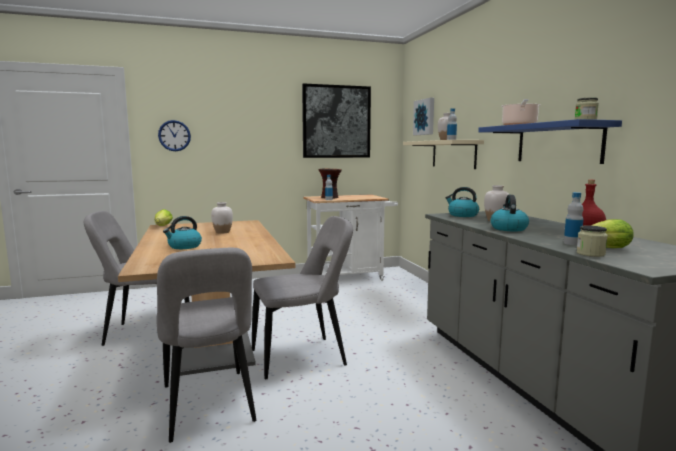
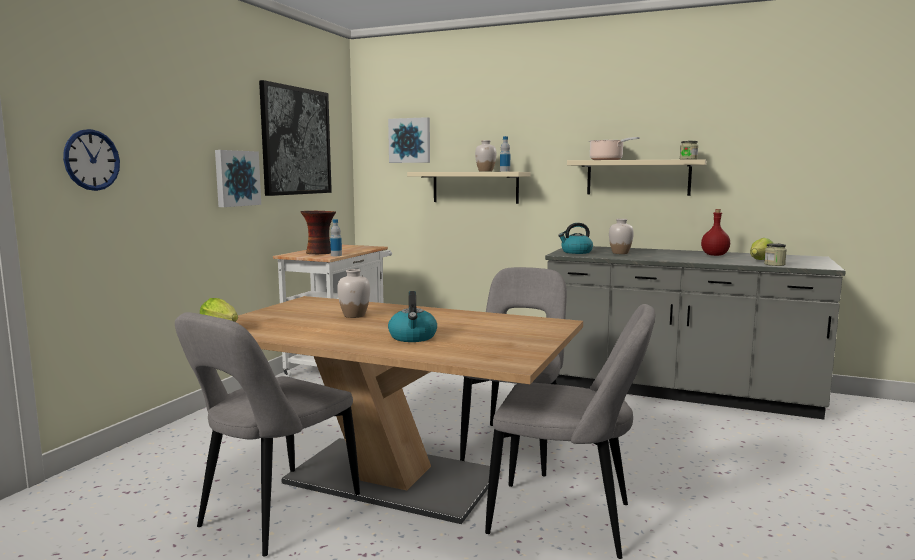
camera: 50 degrees left, 0 degrees up
blue shelf [478,119,622,164] -> beige shelf [567,159,707,196]
kettle [491,195,529,231] -> none
bottle [564,192,584,245] -> none
none -> picture [215,150,261,207]

